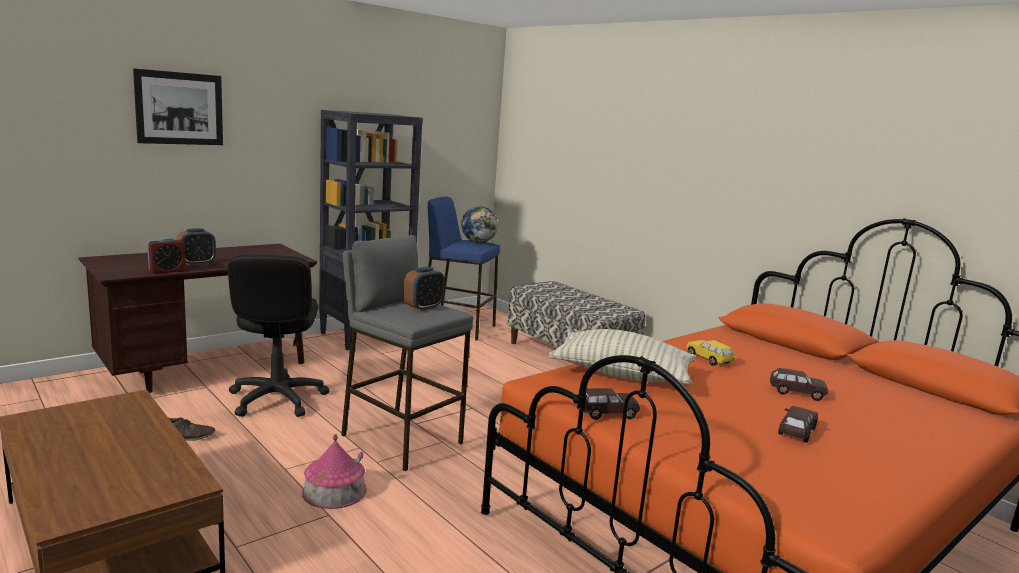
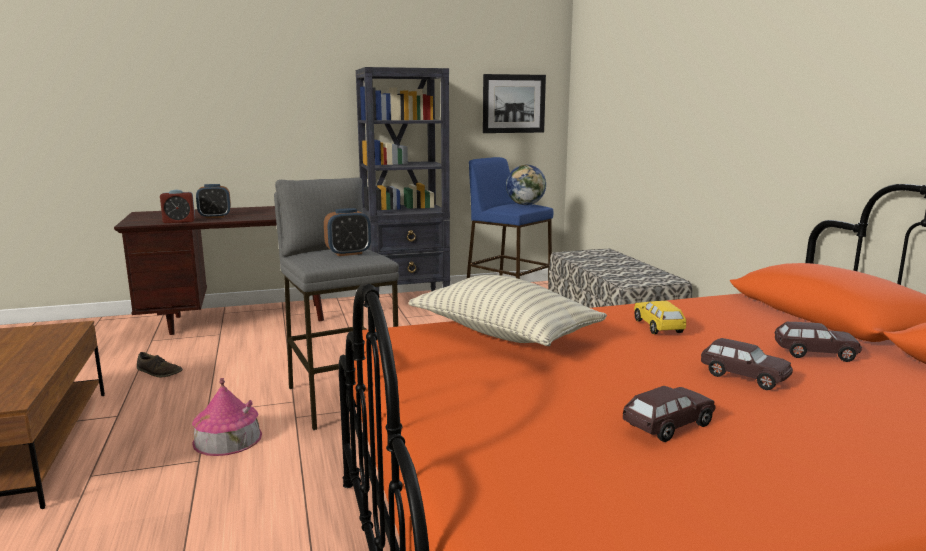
camera: 25 degrees right, 0 degrees up
picture [133,68,223,145] -> picture moved to [483,74,546,133]
black office chair [227,254,329,417] -> none
brown toy car [583,388,640,420] -> brown toy car moved to [775,322,862,362]

